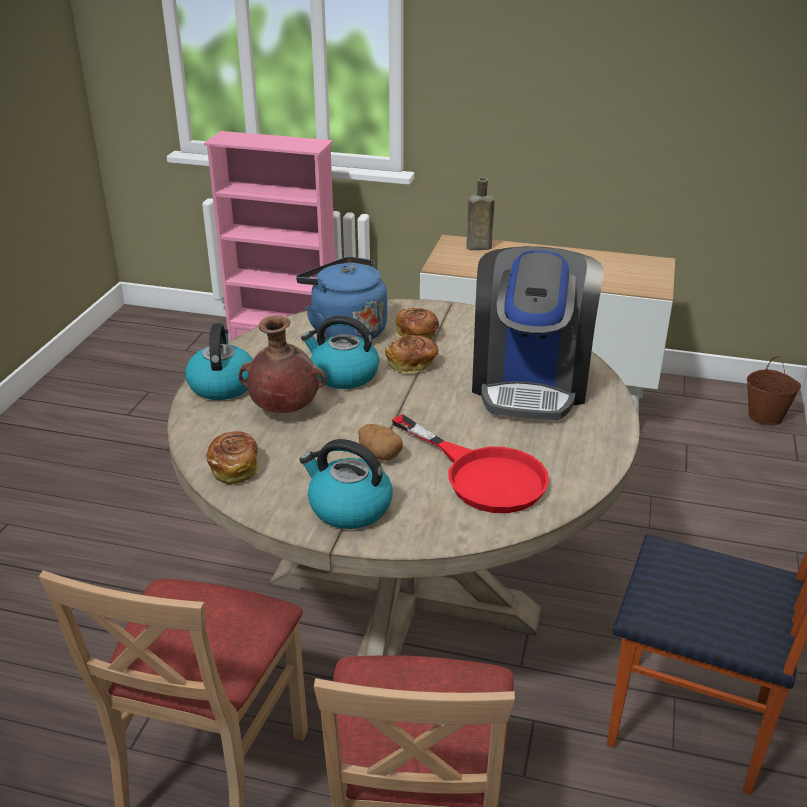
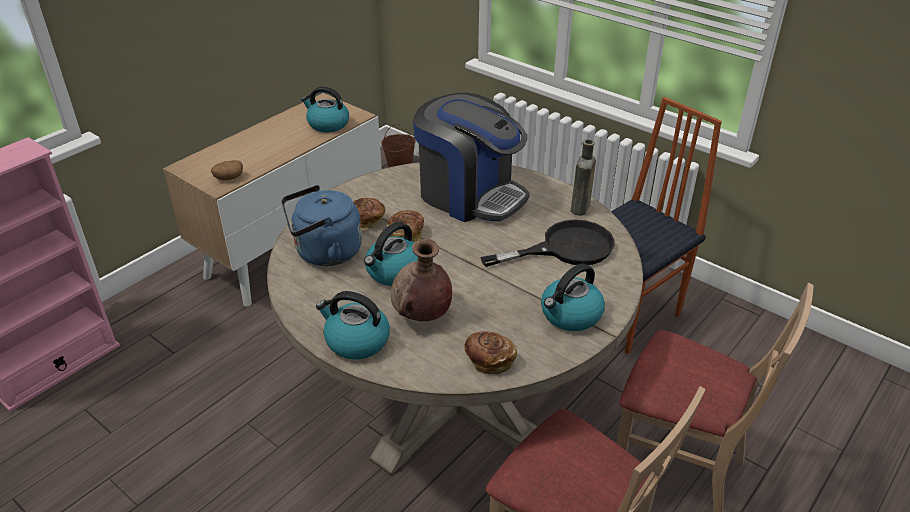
camera: 65 degrees left, 5 degrees up
potato [358,424,403,460] -> potato moved to [211,160,243,180]
red frying pan [392,414,549,513] -> black frying pan [480,220,615,267]
brown bottle [466,177,495,250] -> brown bottle moved to [571,139,596,216]
none -> kettle [301,86,349,132]

